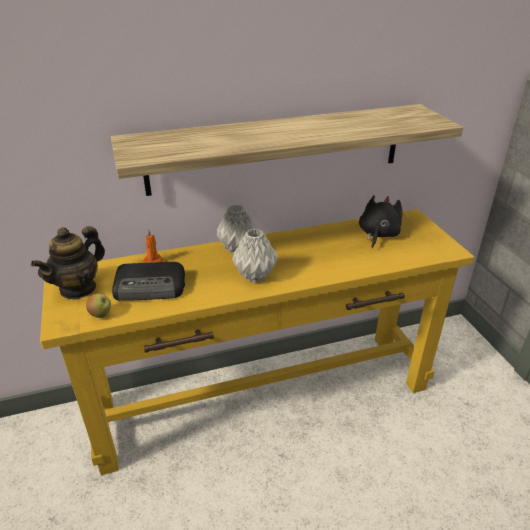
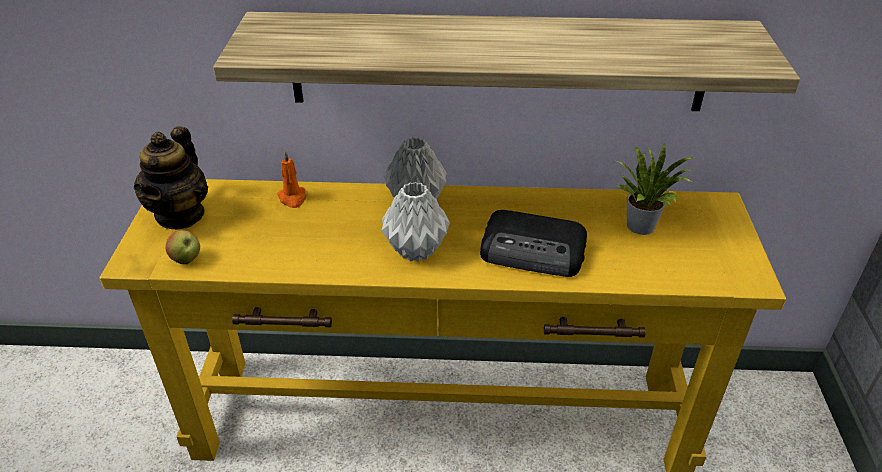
camera: 20 degrees right, 5 degrees up
teapot [31,226,105,299] -> teapot turned 45 degrees counterclockwise [134,127,208,229]
radio [112,262,185,301] -> radio moved to [480,210,587,277]
black plush toy [359,195,403,248] -> potted plant [615,143,695,235]

